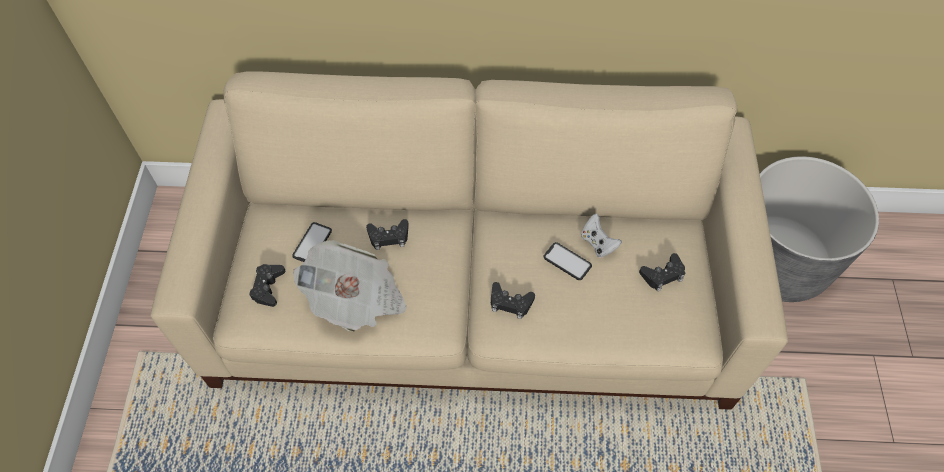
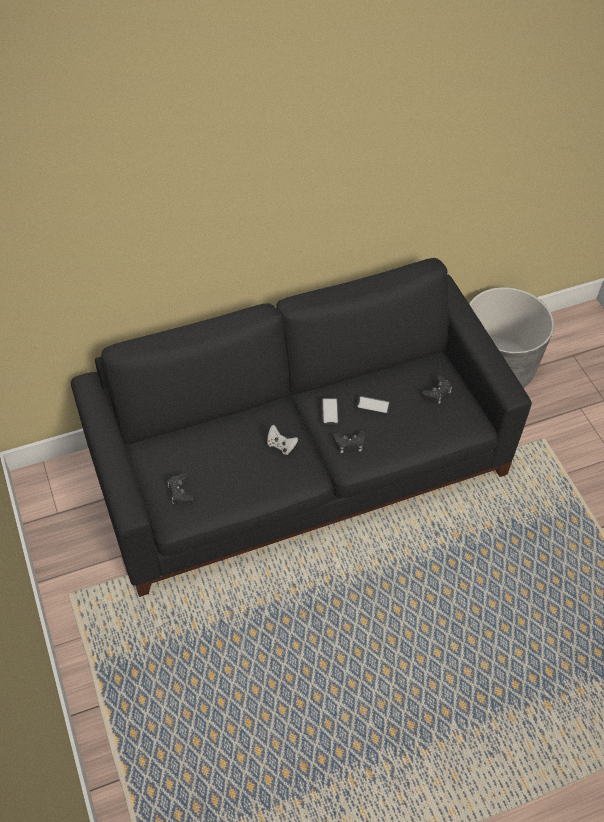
camera: 25 degrees left, 5 degrees down
beige sofa [150,71,788,410] -> black sofa [71,258,532,597]
phone [292,222,332,262] -> phone moved to [322,398,339,425]
newspaper [293,240,407,332] -> none
black game controller [366,219,409,250] -> none
white game controller [581,214,622,258] -> white game controller moved to [267,425,298,455]

